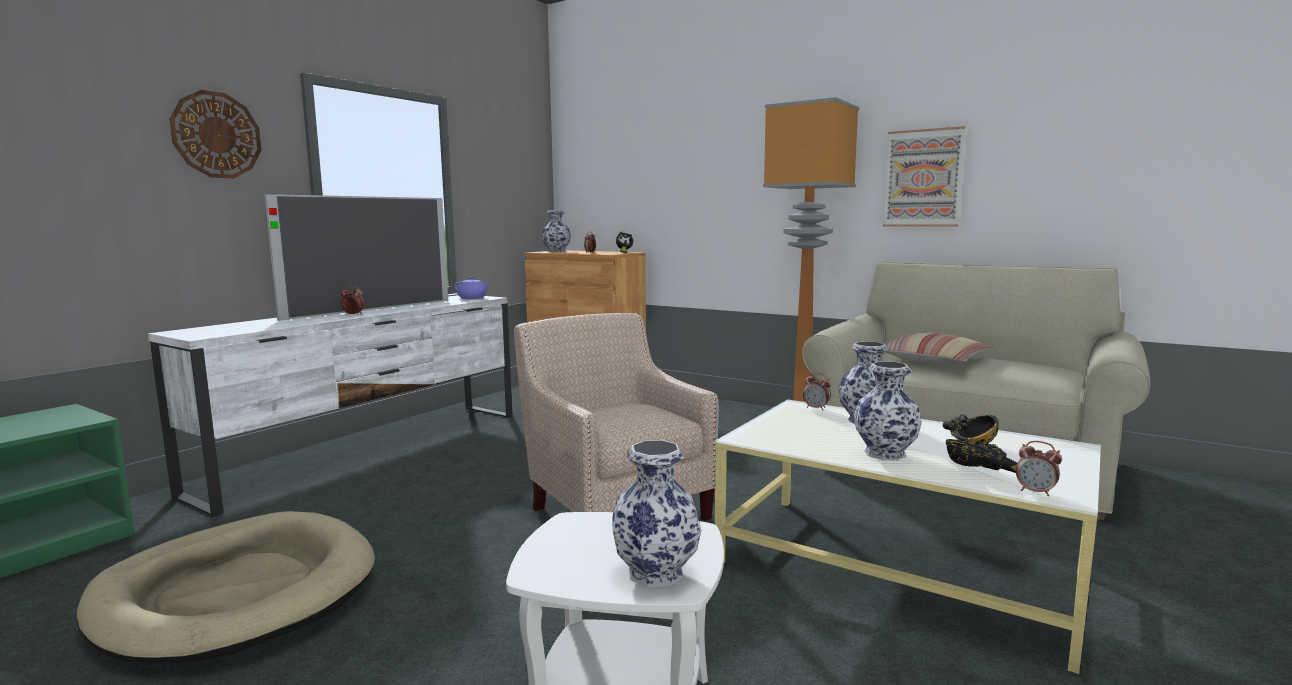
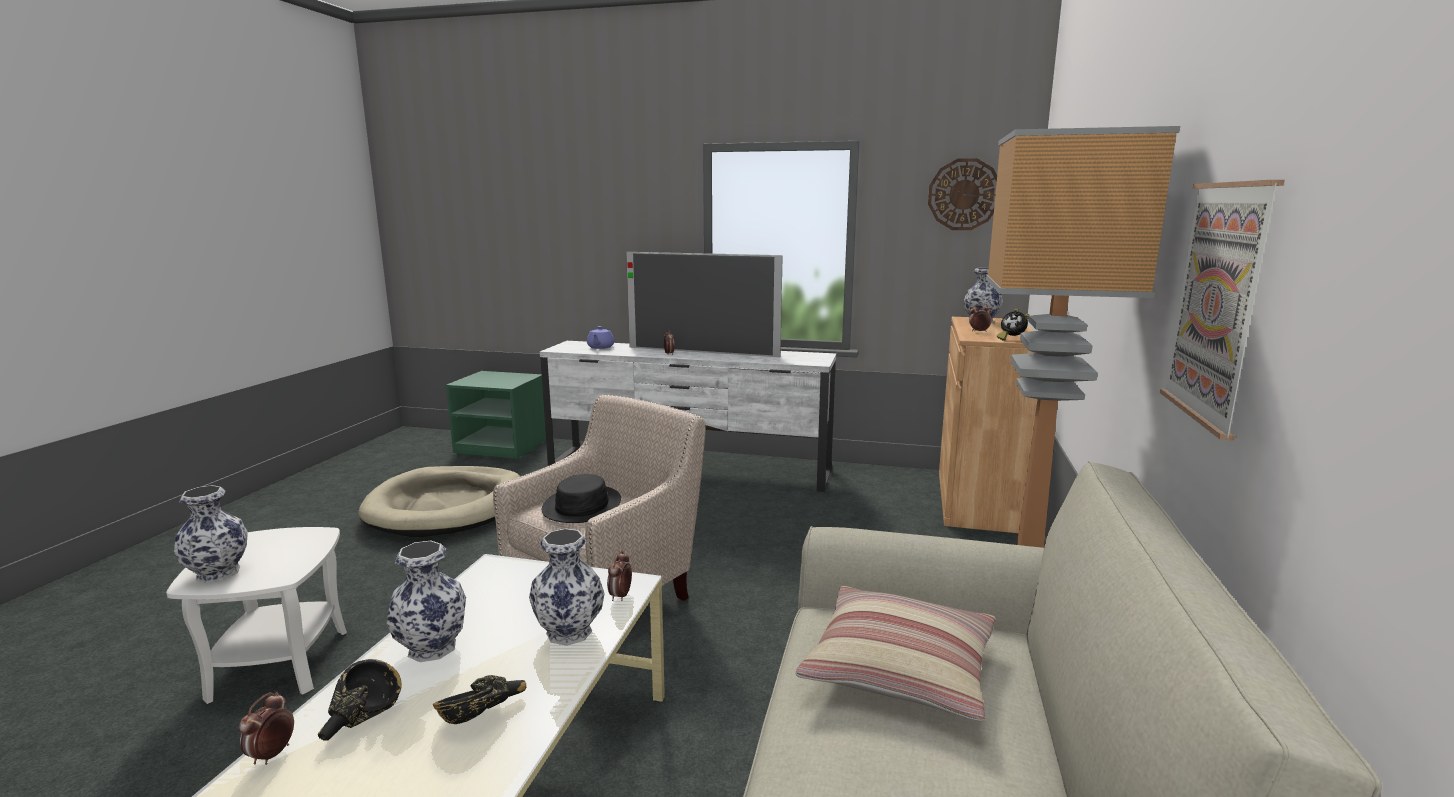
camera: 70 degrees right, 5 degrees up
wall clock [169,90,262,178] -> wall clock moved to [928,158,997,230]
purple teapot [454,276,490,299] -> purple teapot moved to [587,326,614,349]
none -> black hat [542,474,621,523]

